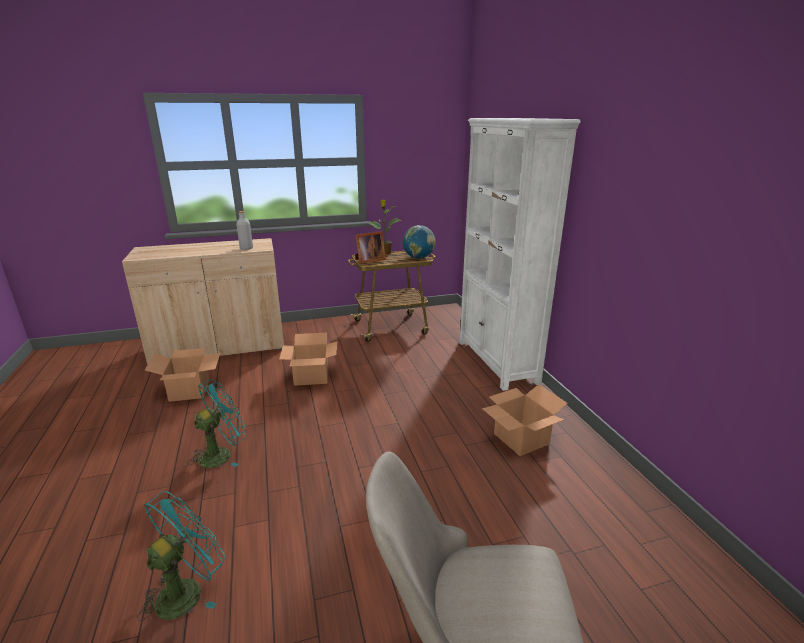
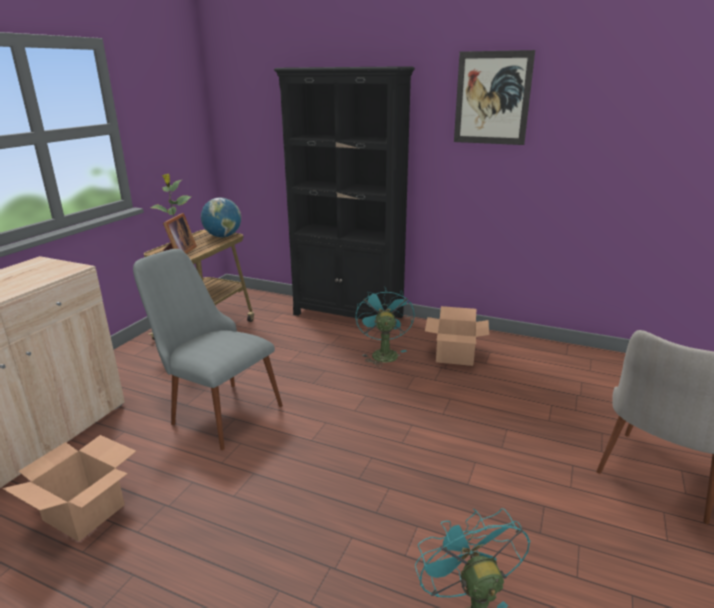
camera: 50 degrees left, 0 degrees up
turquoise fan [187,379,246,468] -> turquoise fan moved to [356,287,415,367]
grey bottle [236,211,253,250] -> none
cardboard box [279,333,337,386] -> grey chair [133,249,283,450]
white bookcase [459,118,580,391] -> black bookcase [274,67,415,333]
none -> picture [454,50,535,145]

